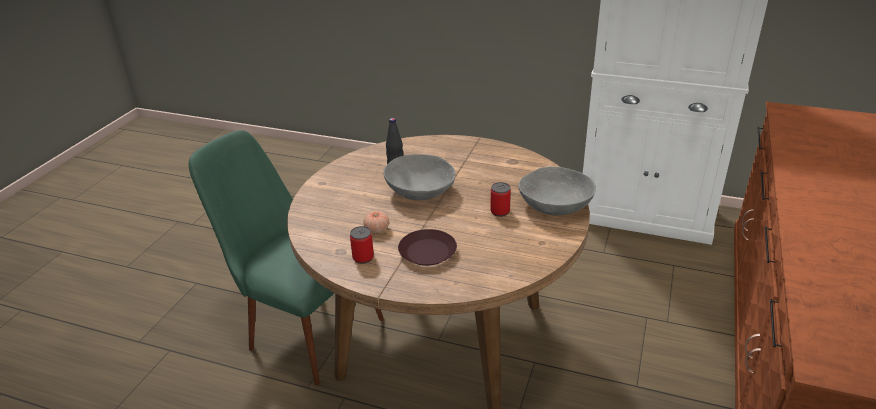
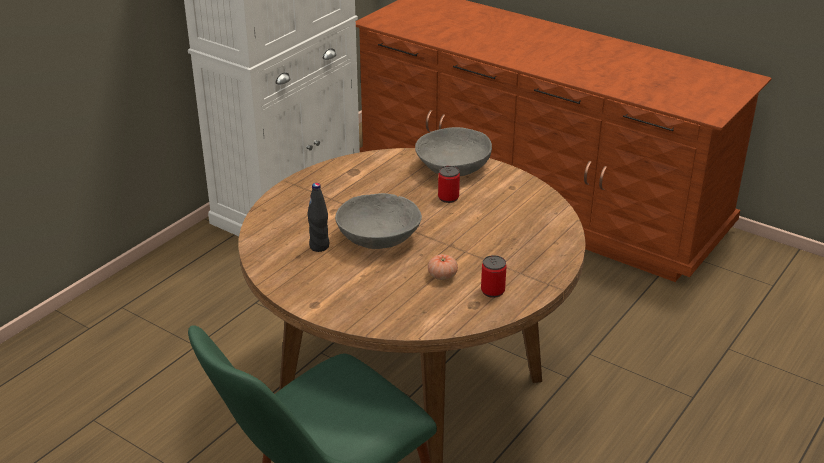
camera: 75 degrees left, 0 degrees up
brown plate [398,229,457,266] -> none

